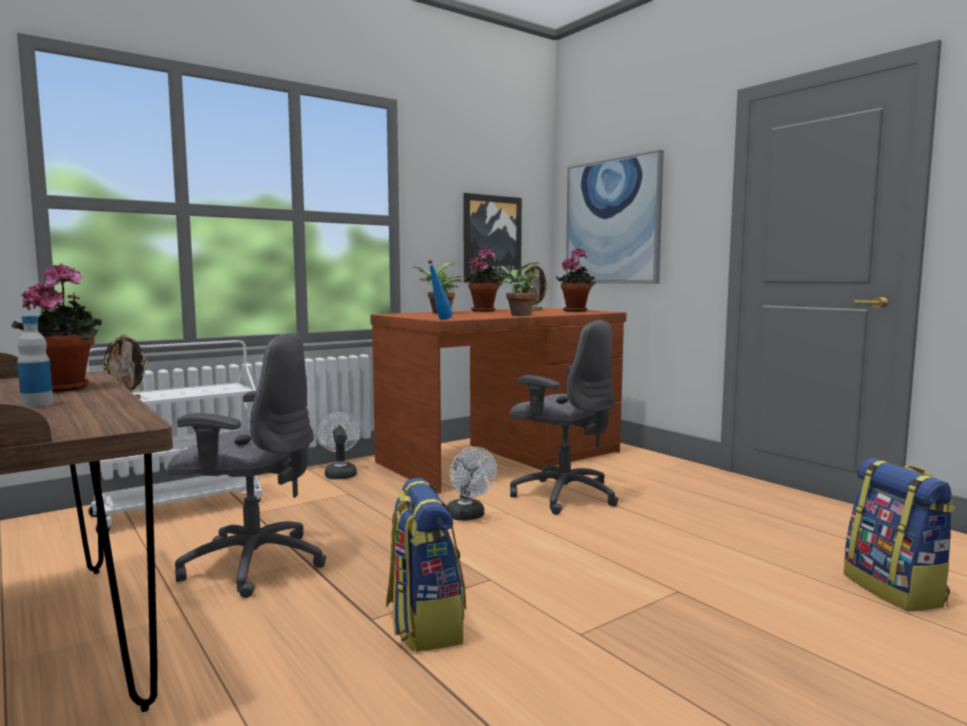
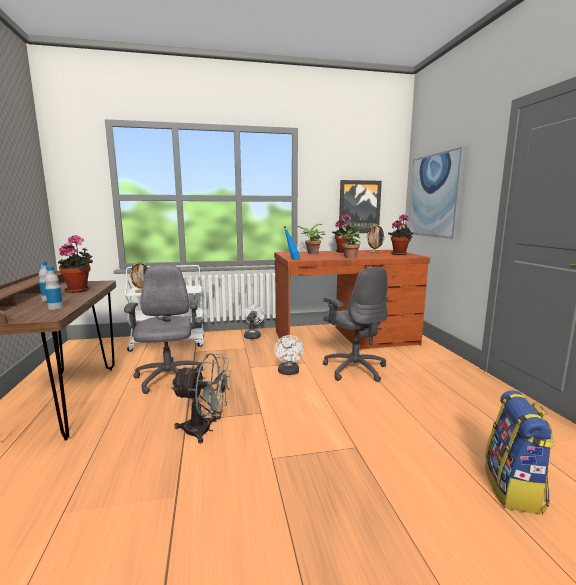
camera: 25 degrees right, 5 degrees up
grey office chair [167,333,326,598] -> grey office chair turned 135 degrees counterclockwise [124,264,203,394]
backpack [386,478,466,652] -> grey fan [171,353,231,444]
none -> bottle [45,266,63,310]

